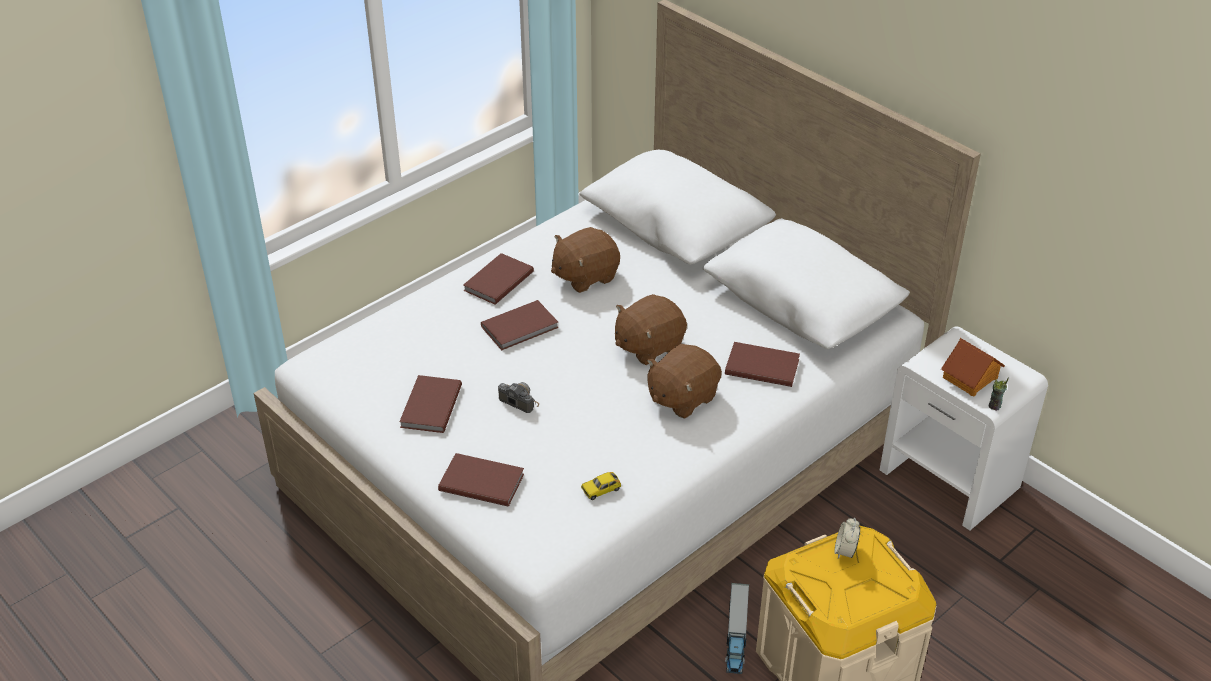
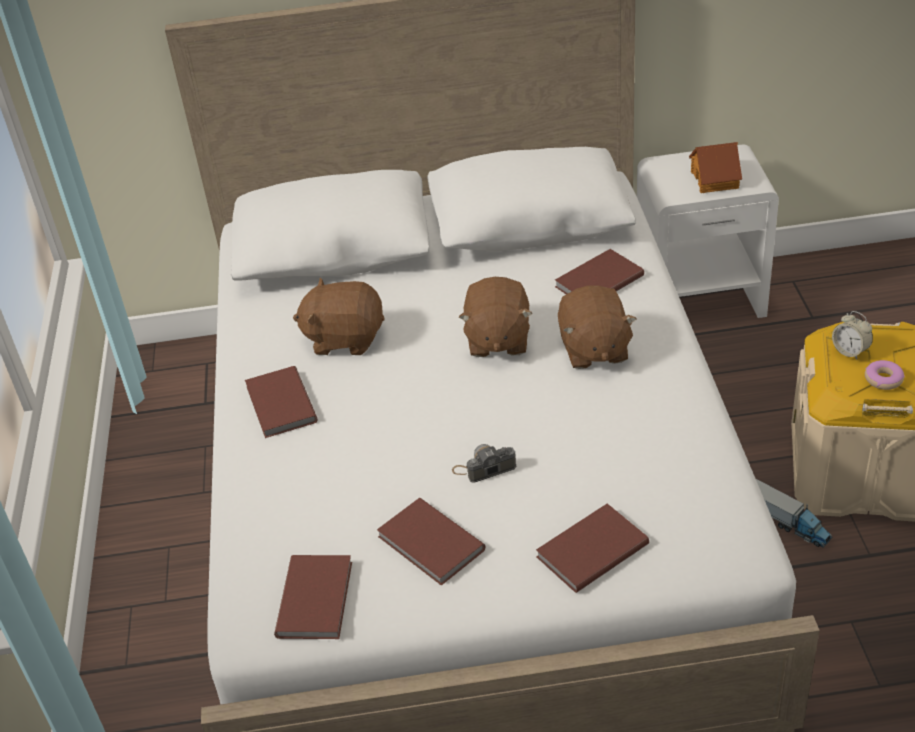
camera: 50 degrees left, 0 degrees up
brown book [481,300,559,350] -> brown book moved to [274,555,352,639]
brown plush toy [551,227,620,293] -> brown plush toy turned 90 degrees clockwise [293,278,385,355]
toy car [581,472,621,500] -> none
cup [989,378,1009,411] -> none
none -> donut [865,360,905,390]

